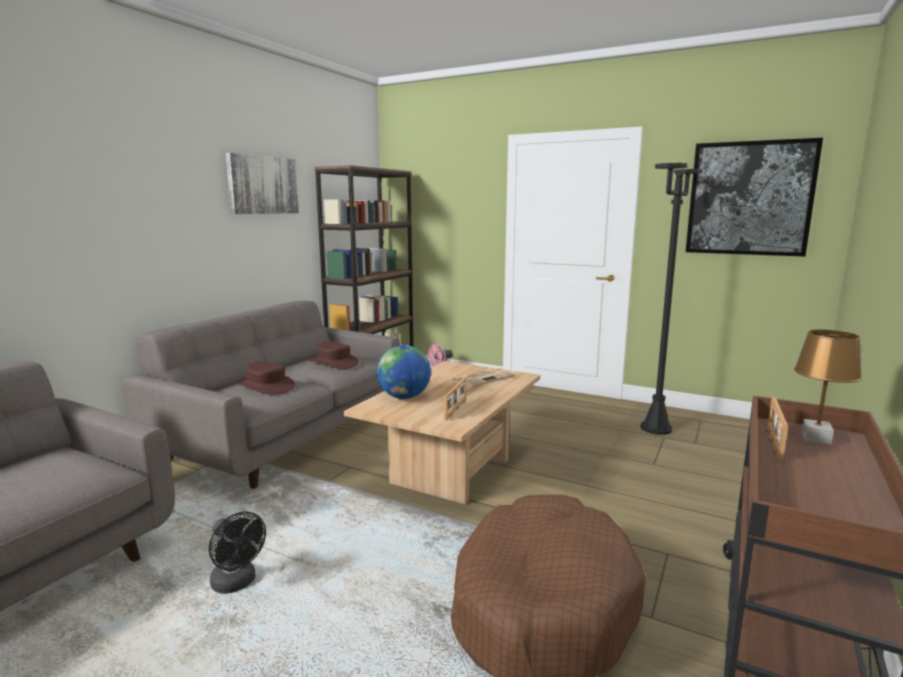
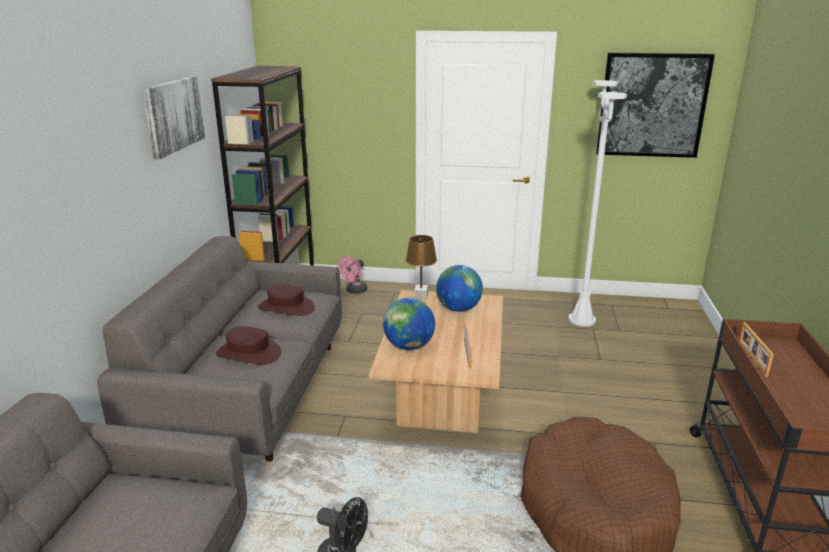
camera: 20 degrees left, 10 degrees up
newspaper [452,368,515,388] -> globe [436,265,483,312]
black floor lamp [640,163,702,435] -> white floor lamp [568,80,627,327]
brown table lamp [794,329,862,445] -> brown table lamp moved to [406,235,437,298]

